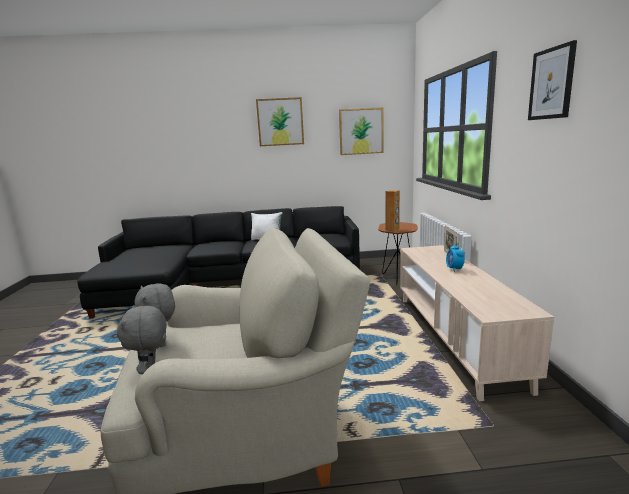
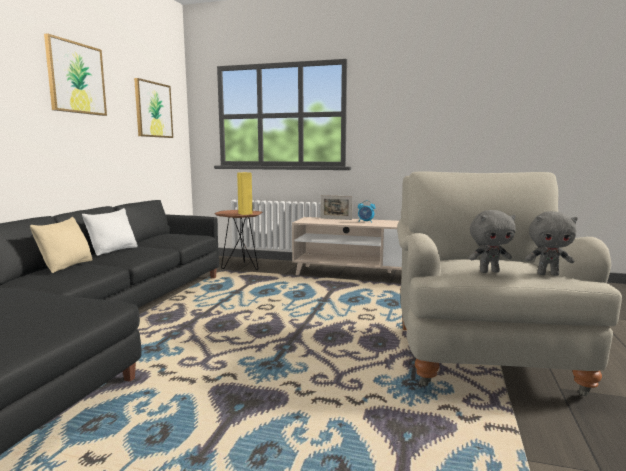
camera: 70 degrees left, 5 degrees down
brown speaker [385,190,400,231] -> yellow speaker [237,172,253,215]
picture [528,40,577,120] -> none
none -> beige pillow [30,217,93,273]

